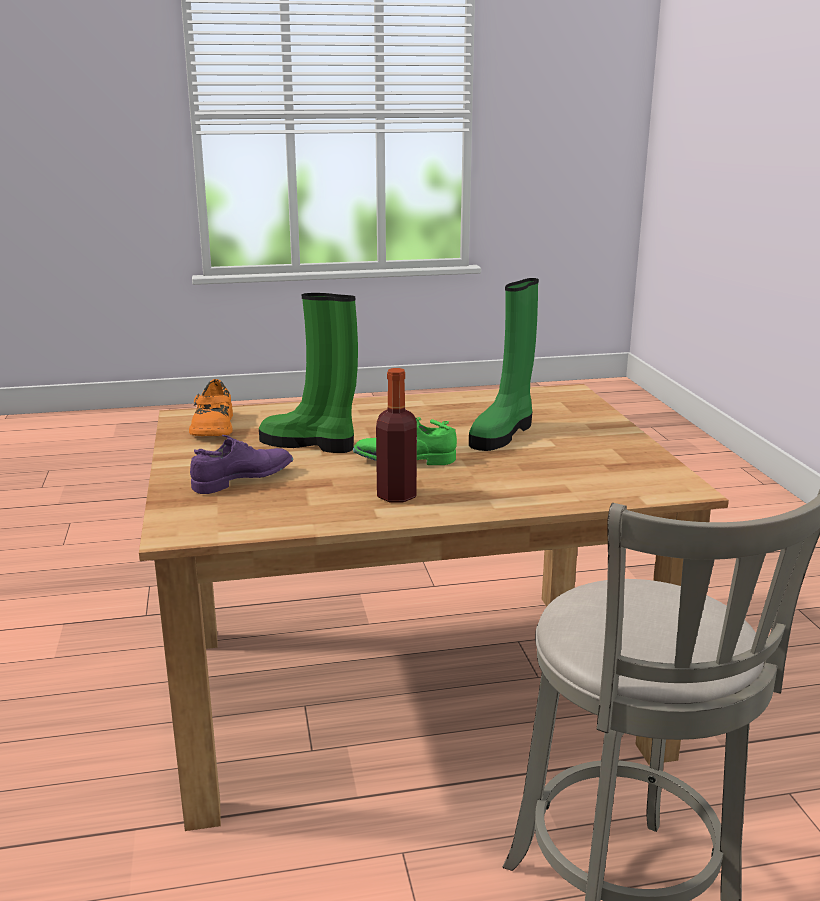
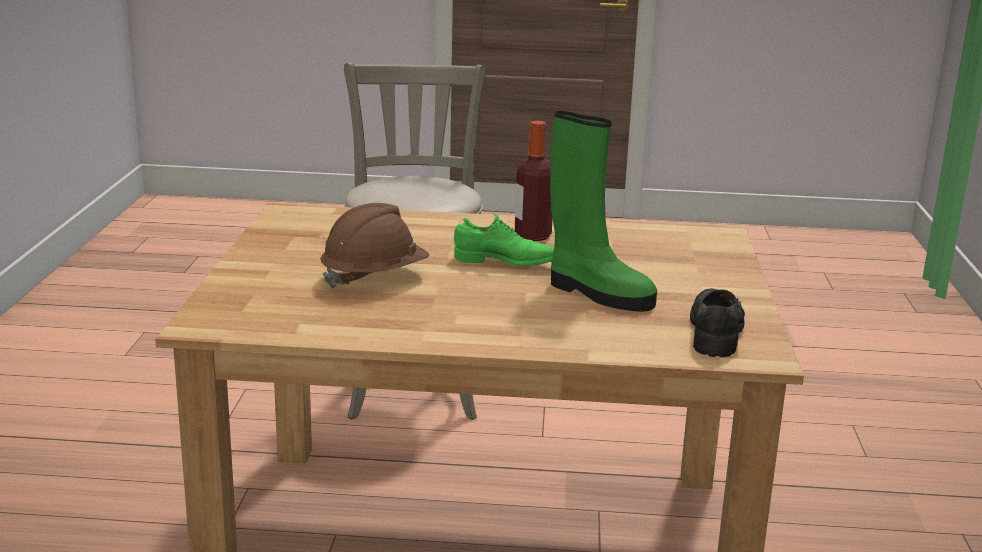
camera: 165 degrees left, 0 degrees up
orange shoe [189,379,233,436] -> black shoe [690,289,745,357]
purple shoe [190,435,293,494] -> none
green boot [469,278,539,451] -> brown hard hat [321,203,429,289]

